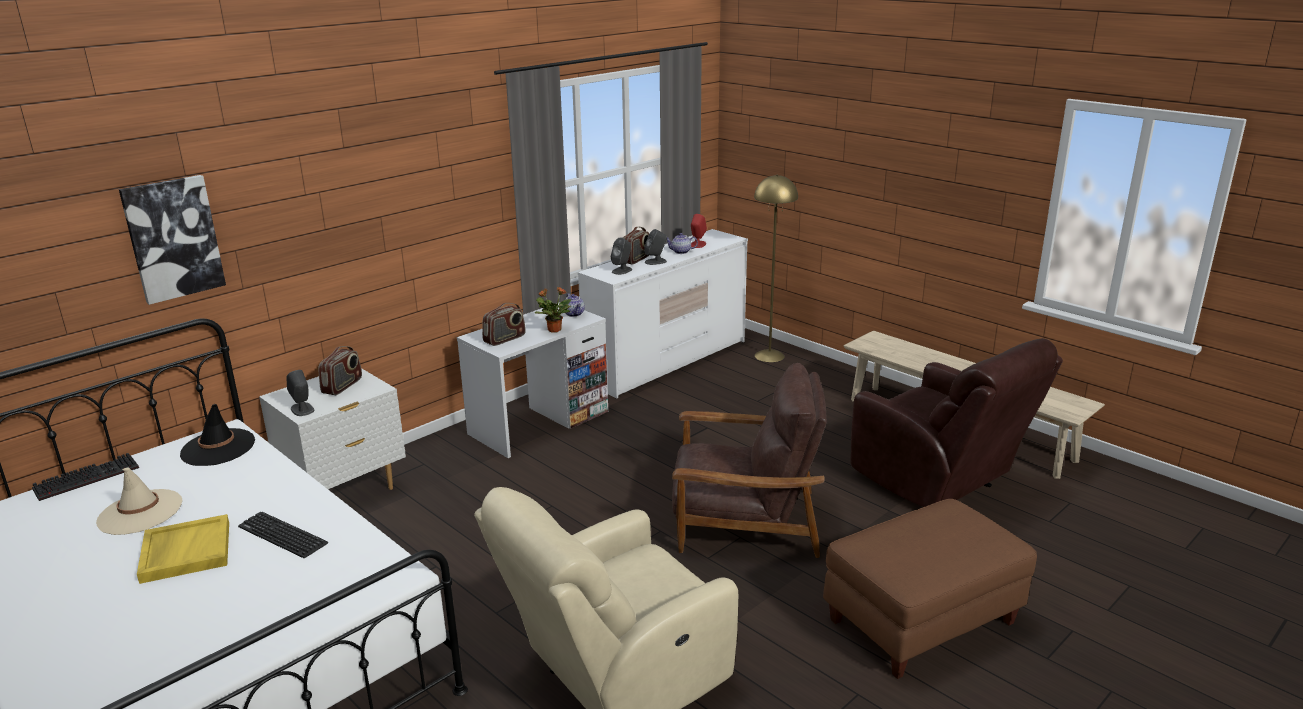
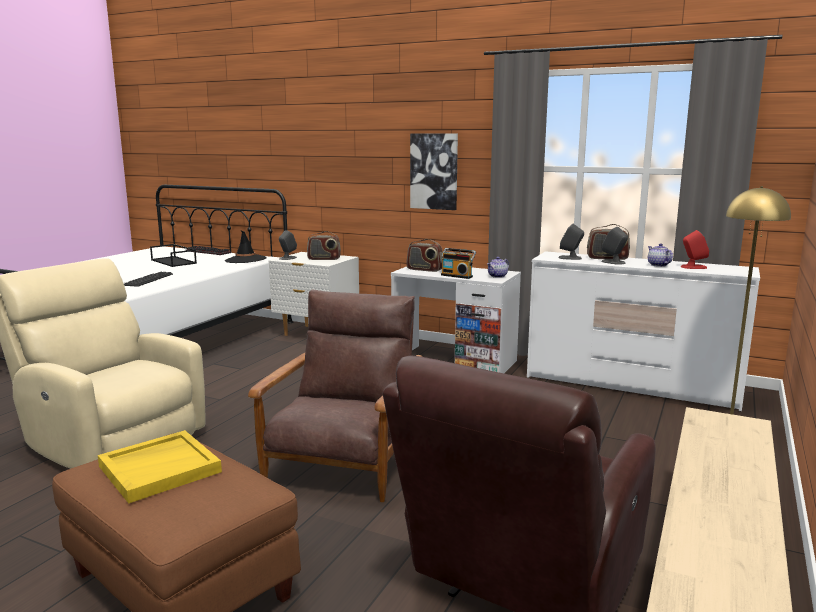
camera: 70 degrees right, 10 degrees down
beige hat [96,467,183,535] -> black tray [150,244,197,267]
picture [119,175,226,305] -> picture moved to [410,133,458,210]
yellow tray [137,514,229,584] -> yellow tray moved to [98,430,222,504]
potted plant [534,287,571,333] -> radio [441,248,476,279]
brown armchair [672,363,827,558] -> brown armchair turned 150 degrees counterclockwise [248,290,422,502]

